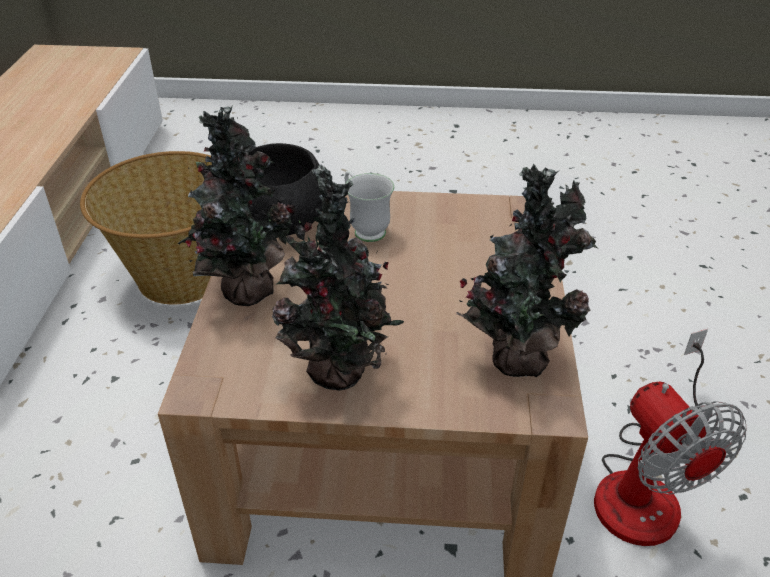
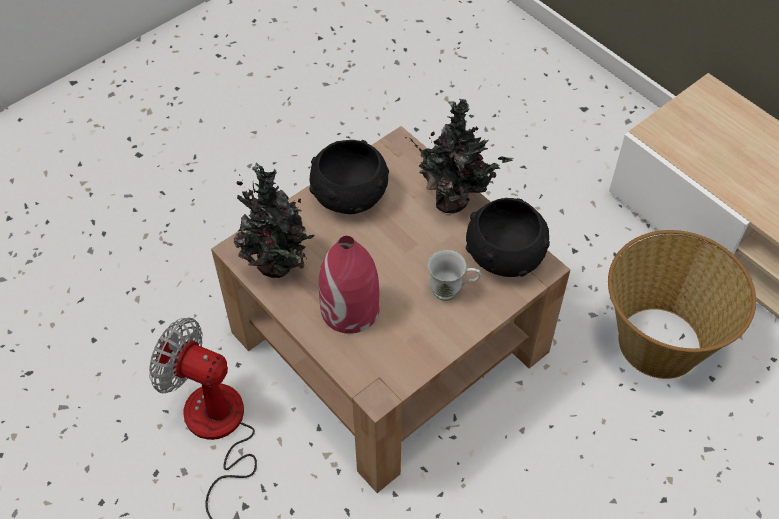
camera: 135 degrees right, 15 degrees up
potted plant [272,164,404,390] -> black bowl [309,140,389,214]
none -> red vase [319,236,380,334]

